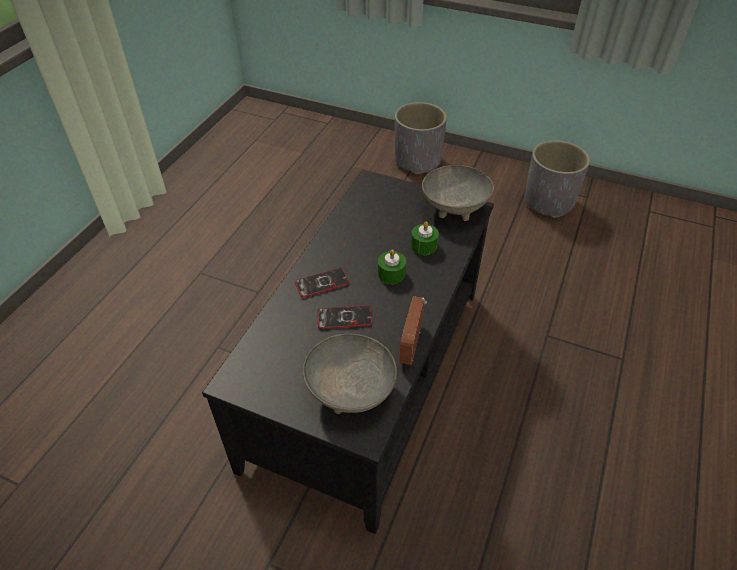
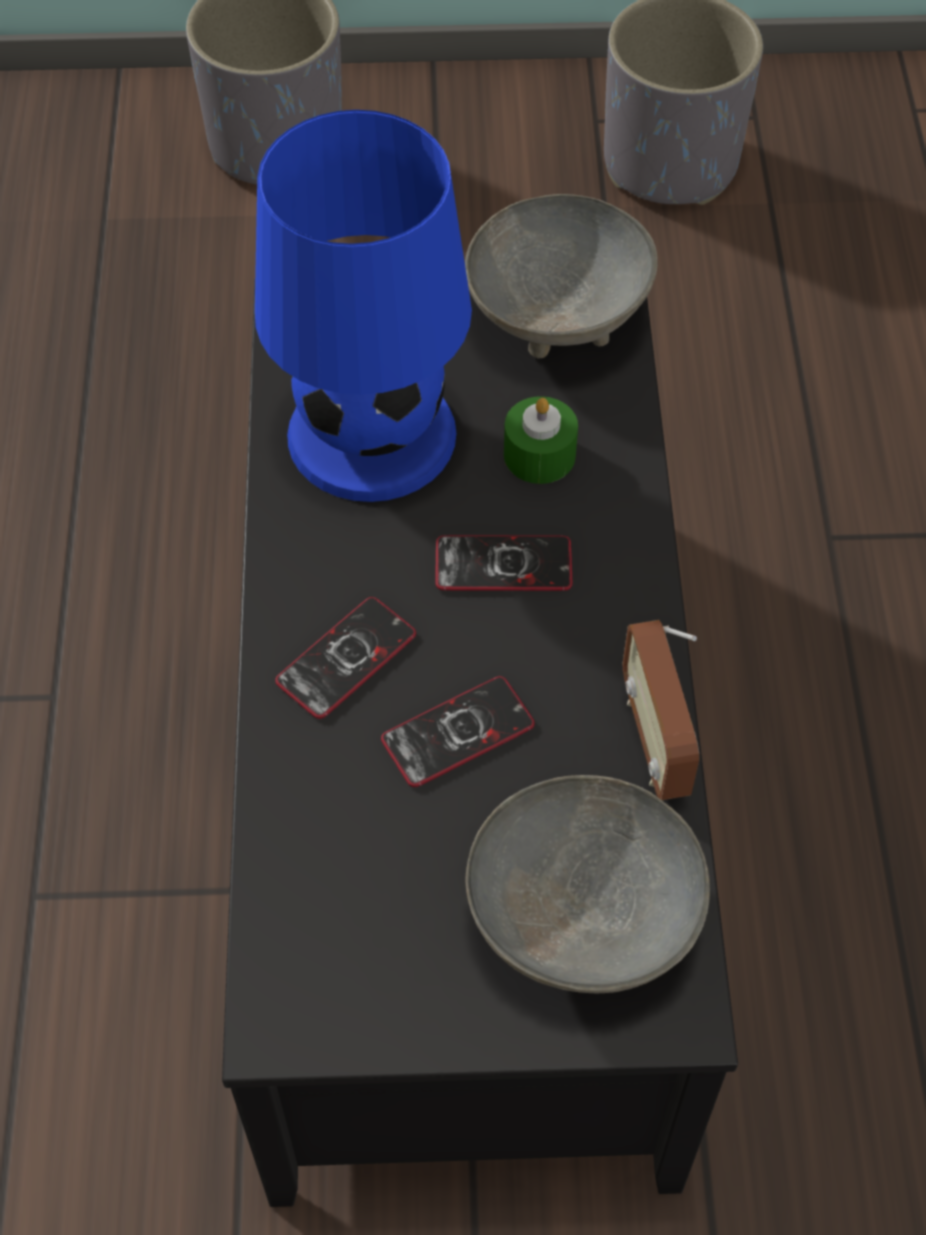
camera: 25 degrees left, 10 degrees up
green candle [378,249,406,284] -> phone [436,535,572,591]
none -> blue table lamp [255,110,472,502]

